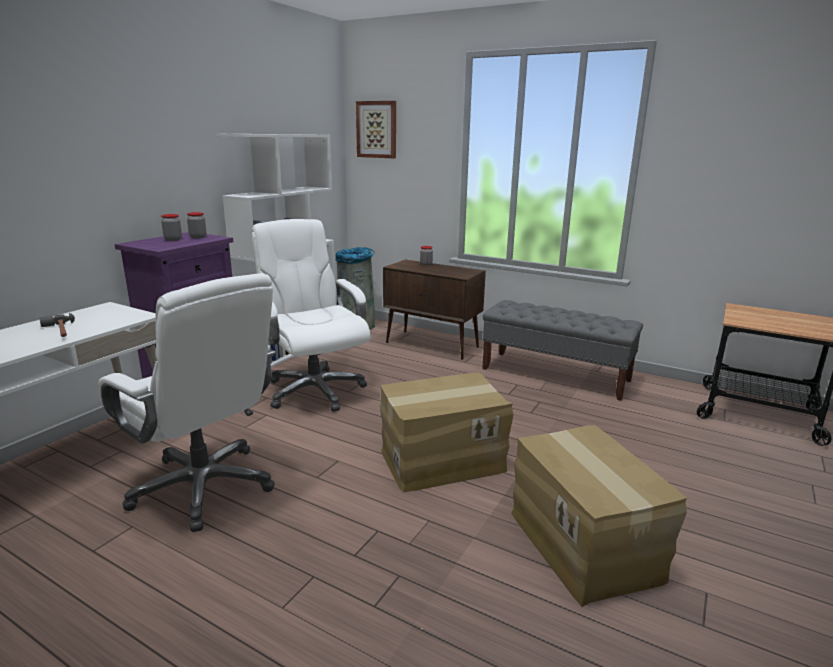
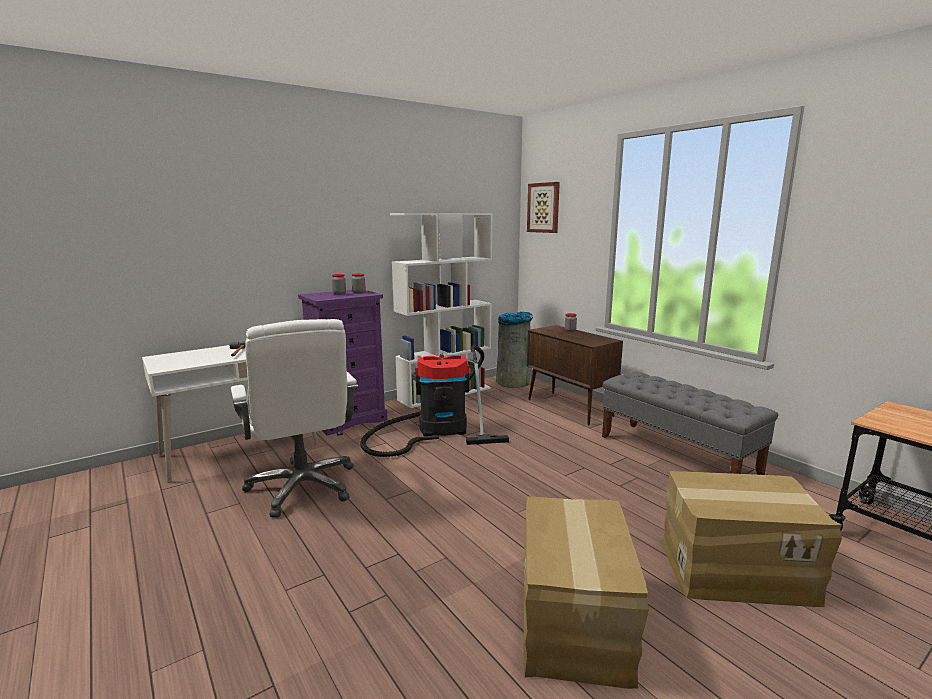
camera: 25 degrees right, 5 degrees down
white office chair [252,219,370,412] -> vacuum cleaner [360,345,509,457]
cardboard box [380,372,514,492] -> cardboard box moved to [662,471,842,607]

